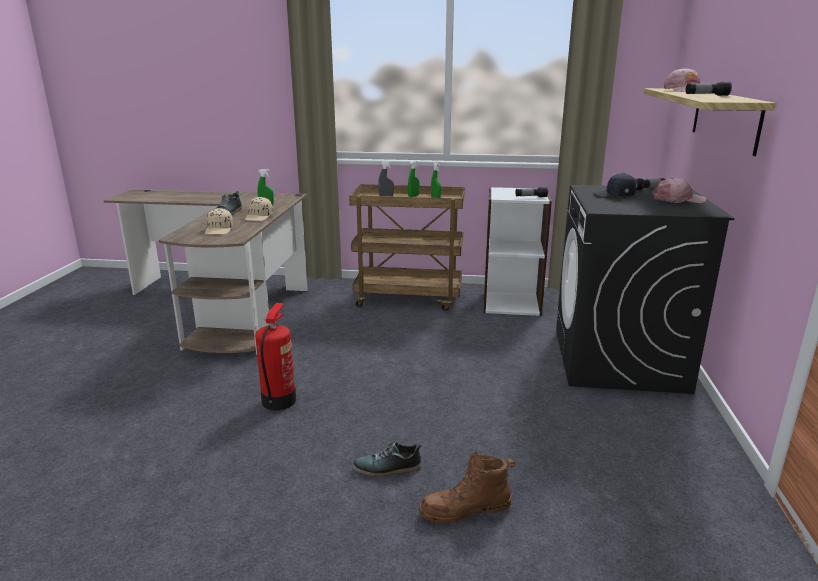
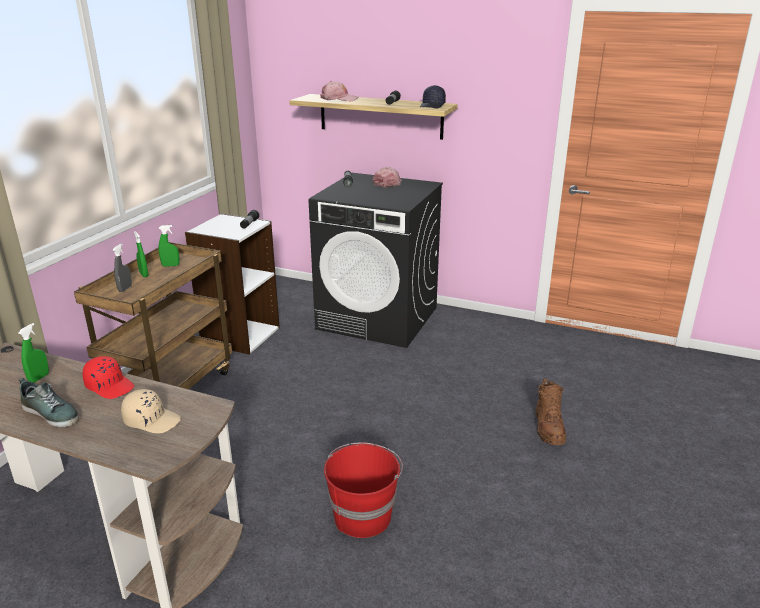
camera: 75 degrees left, 5 degrees up
beige cap [244,197,273,221] -> red cap [83,356,134,399]
fire extinguisher [255,303,296,410] -> red bucket [324,442,403,538]
shoe [353,441,422,477] -> none
black cap [593,173,636,198] -> black cap moved to [420,85,446,109]

